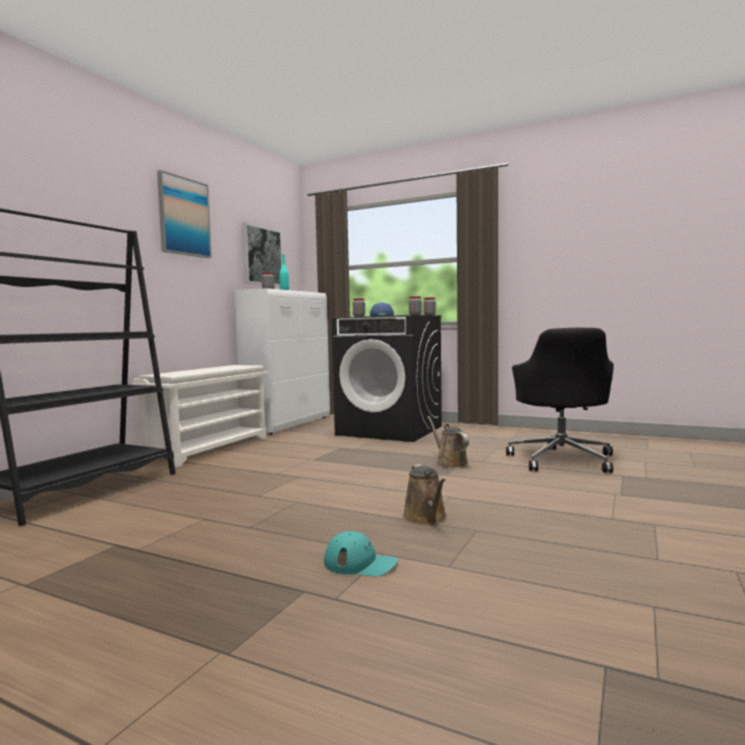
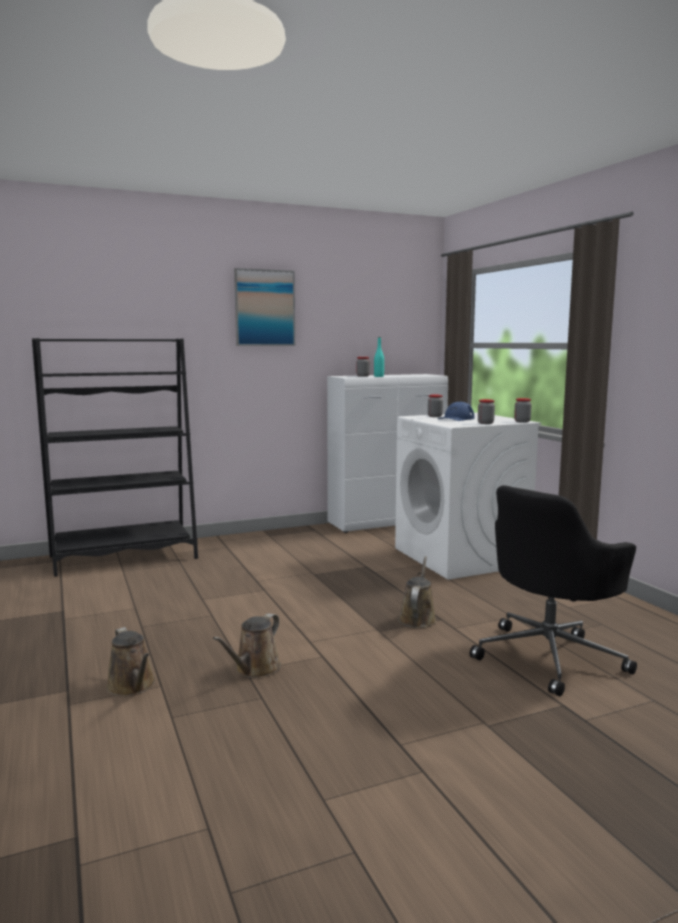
camera: 40 degrees right, 5 degrees up
white shoe rack [132,365,268,468] -> none
picture [242,222,282,286] -> none
turquoise cap [324,531,397,576] -> brown watering can [106,627,155,697]
black washing machine [332,315,442,442] -> white washing machine [395,413,542,580]

